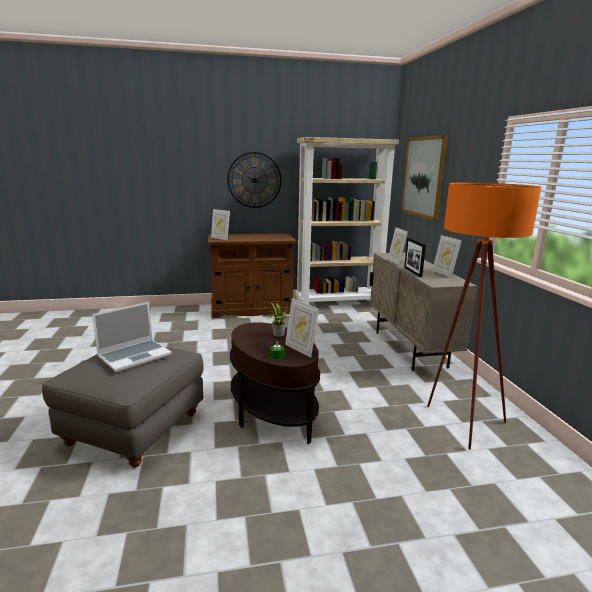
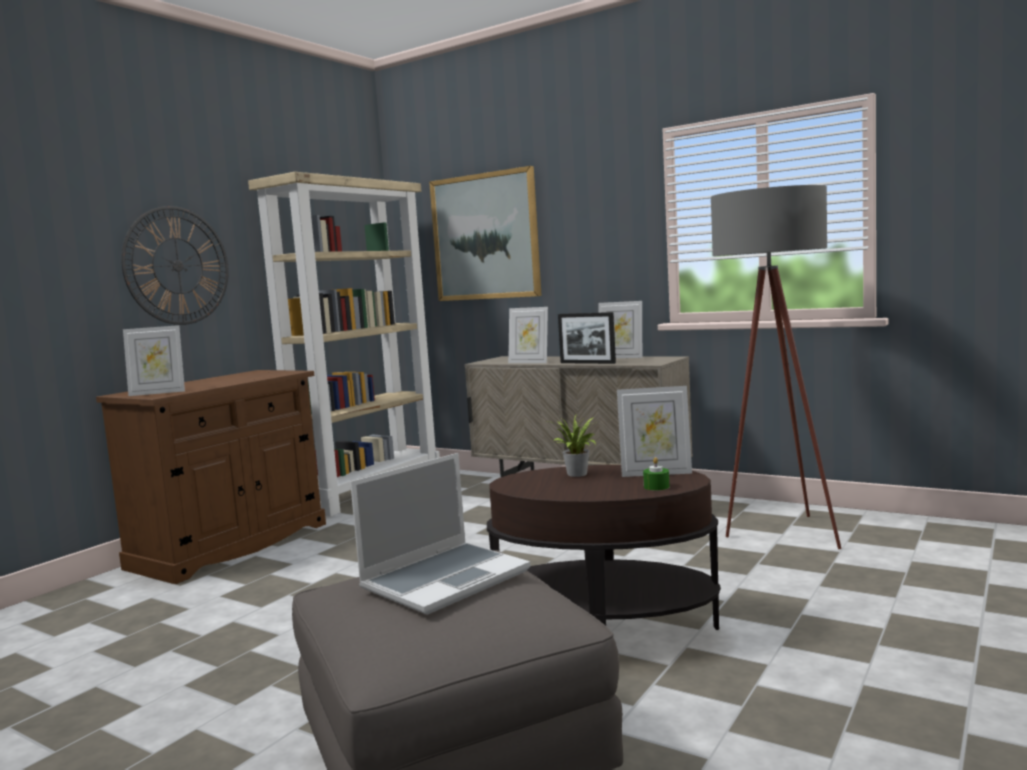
camera: 45 degrees left, 10 degrees down
laptop [92,302,172,372] -> laptop turned 45 degrees clockwise [350,453,530,615]
orange floor lamp [427,183,541,450] -> grey floor lamp [711,185,842,549]

